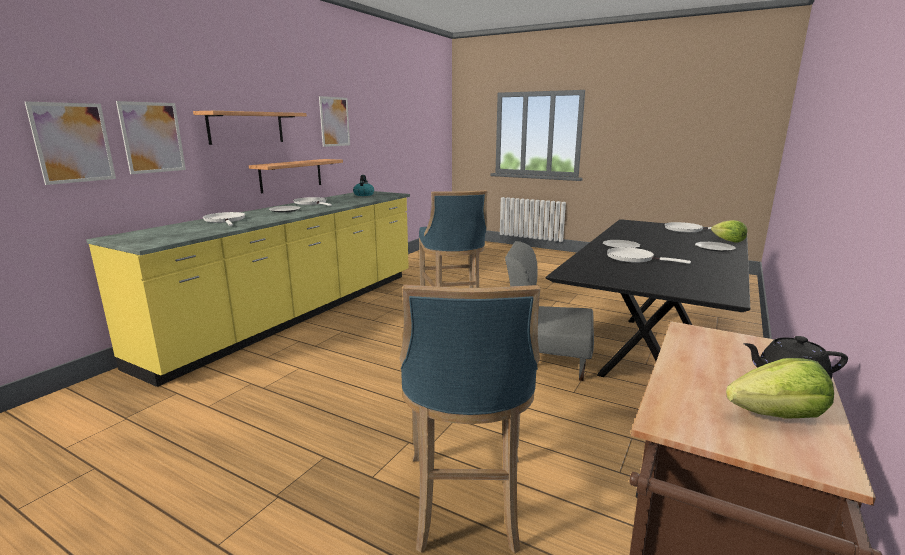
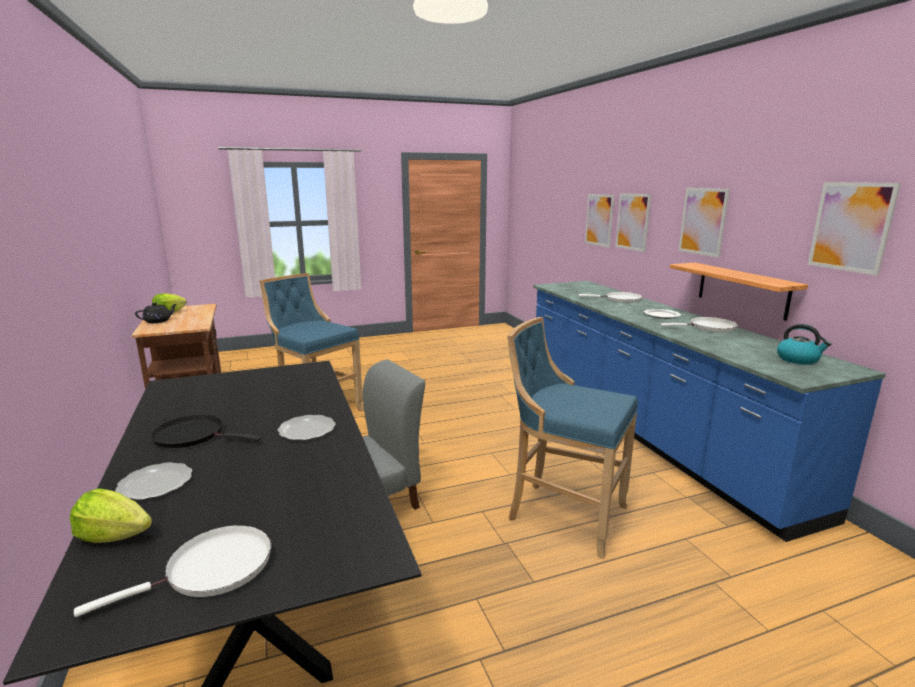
camera: 130 degrees right, 0 degrees up
yellow counter [86,191,410,387] -> blue counter [533,281,886,542]
shelf [193,111,307,145] -> picture [678,188,730,258]
white frying pan [607,247,691,264] -> none
none -> black frying pan [150,414,261,448]

